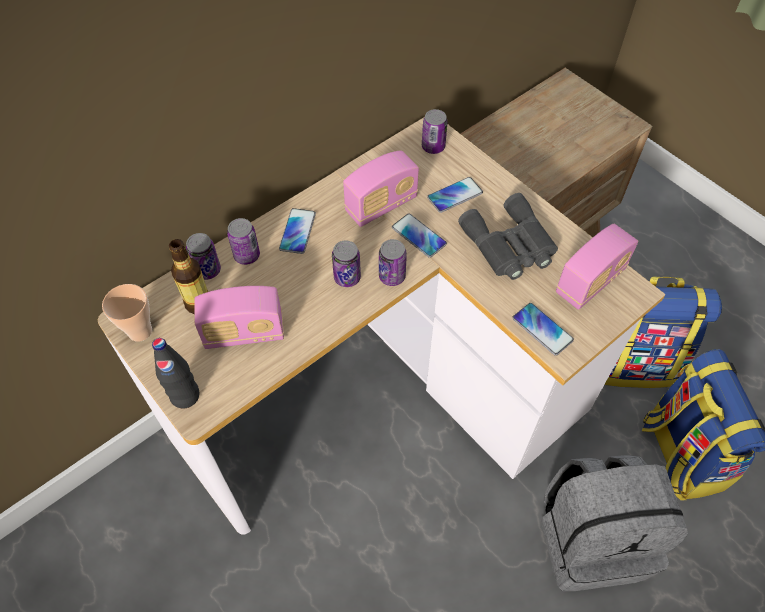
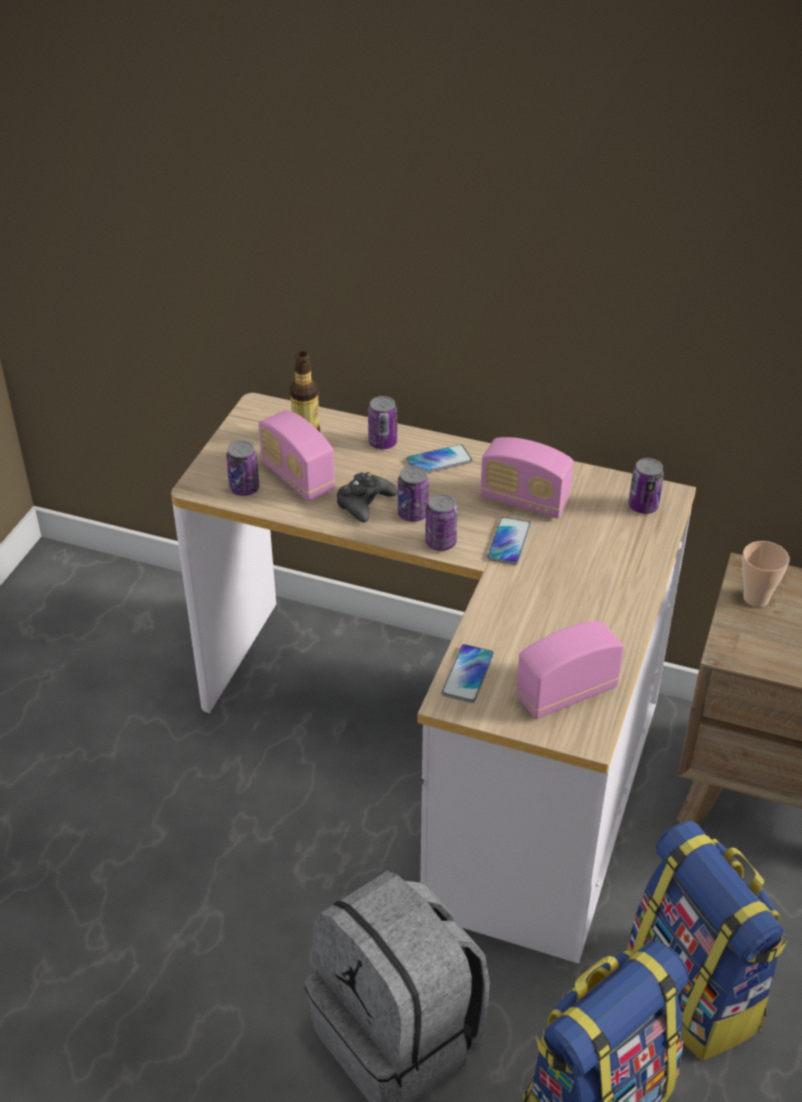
camera: 60 degrees right, 15 degrees down
cup [102,284,152,342] -> cup moved to [742,541,789,607]
black bottle [152,338,200,408] -> none
can [186,233,221,280] -> can moved to [226,441,259,496]
phone [427,177,483,213] -> none
grey binoculars [458,193,558,280] -> none
radio [556,224,639,310] -> radio turned 135 degrees clockwise [516,621,624,719]
none -> black game controller [337,472,398,523]

